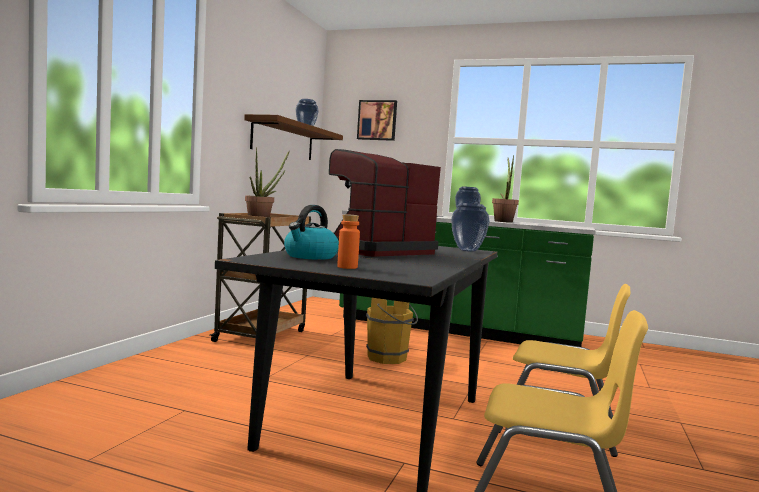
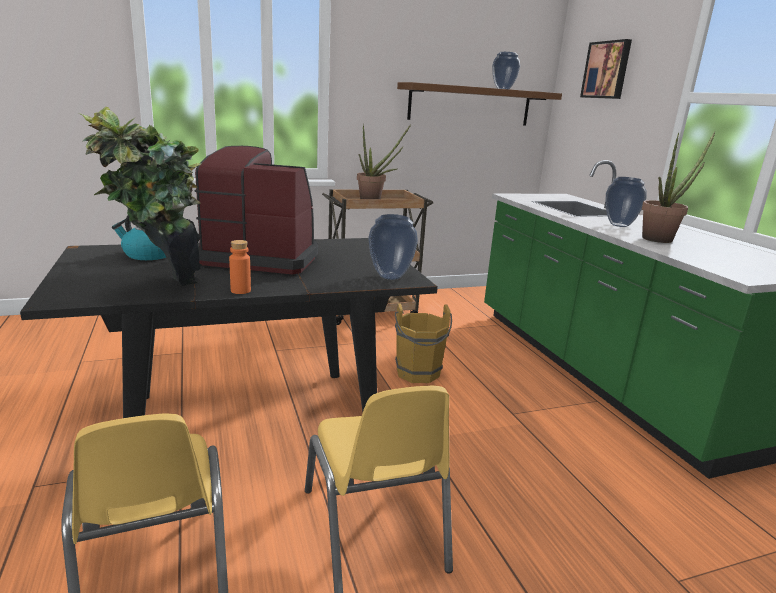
camera: 50 degrees right, 15 degrees up
orange bottle [337,214,360,269] -> orange bottle moved to [229,240,251,294]
none -> potted plant [79,107,201,286]

